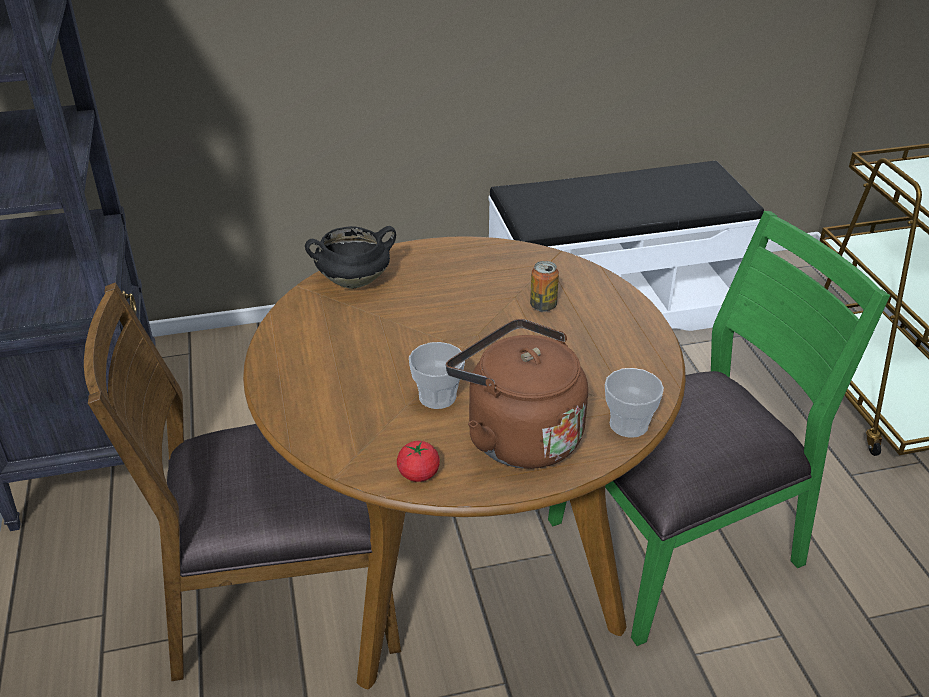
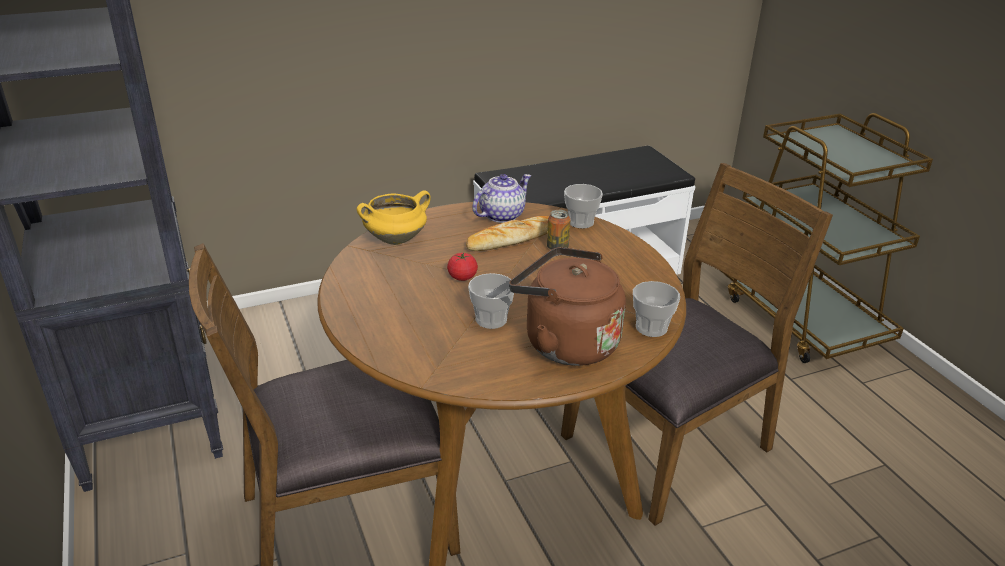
camera: 10 degrees left, 5 degrees down
black cooking pot [305,226,396,289] -> yellow cooking pot [357,190,431,245]
tomato [397,441,440,482] -> tomato moved to [447,253,478,281]
green chair [548,211,890,646] -> brown chair [561,163,833,526]
none -> bread [466,216,549,251]
none -> teapot [472,174,531,223]
none -> cup [564,184,603,228]

